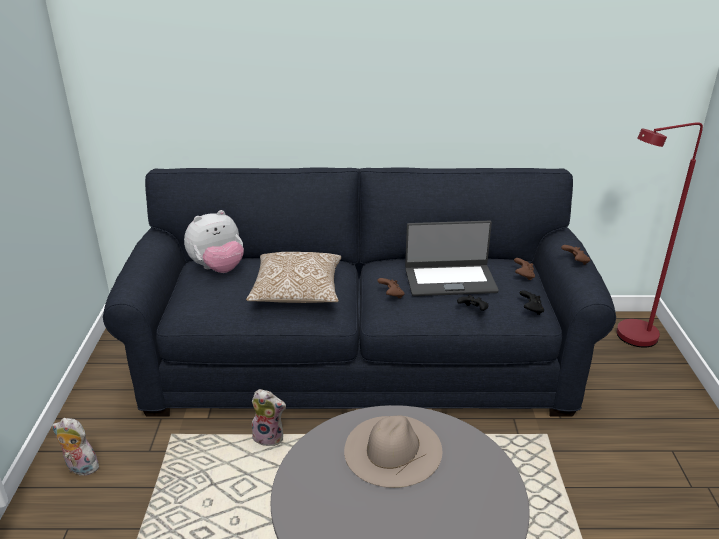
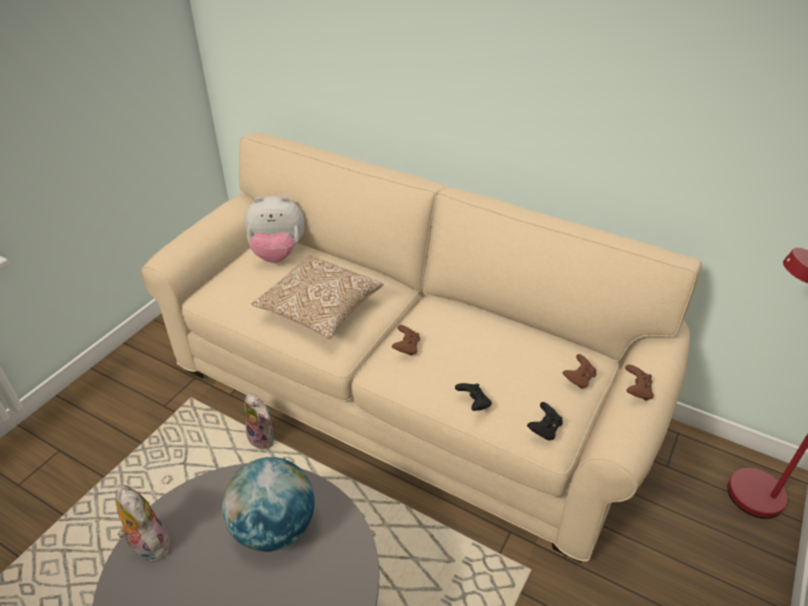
camera: 30 degrees right, 10 degrees up
plush toy [52,418,99,475] -> plush toy moved to [116,485,170,562]
blue sofa [103,167,616,417] -> beige sofa [141,132,702,563]
beige hat [344,415,442,488] -> globe [222,457,315,552]
laptop [405,221,499,296] -> none

